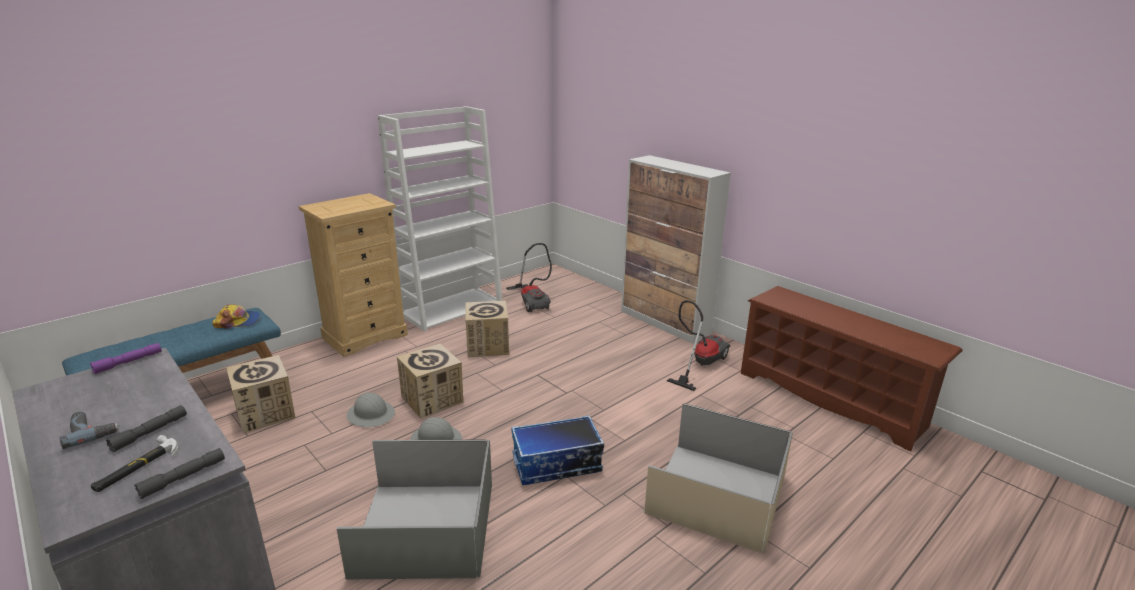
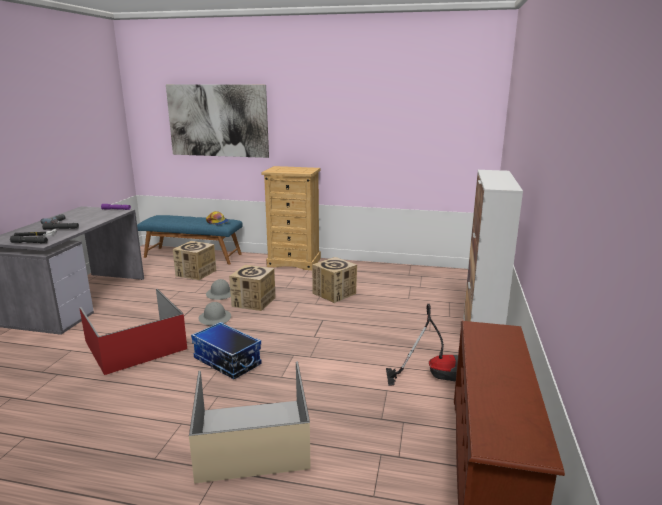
camera: 55 degrees right, 5 degrees down
grey storage box [337,440,492,580] -> red storage box [80,289,187,375]
white bookcase [378,106,502,332] -> none
vacuum cleaner [506,243,552,312] -> none
none -> picture [166,84,269,158]

